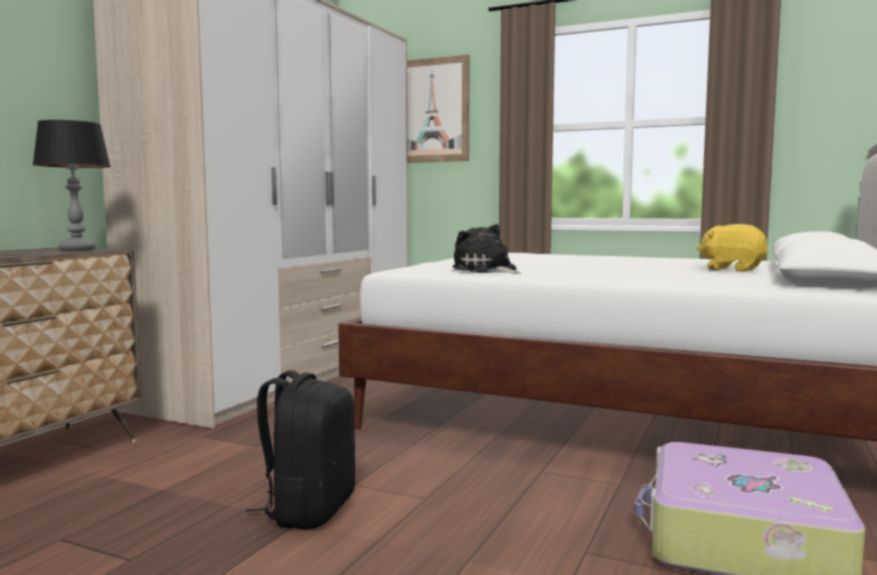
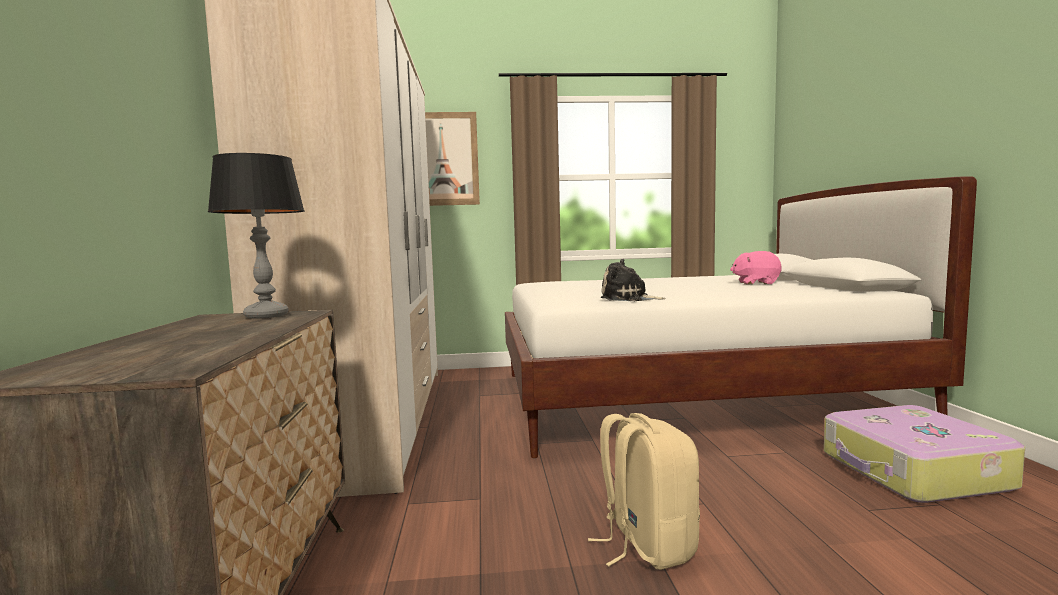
camera: 30 degrees left, 0 degrees up
black backpack [246,370,356,530] -> beige backpack [588,413,700,570]
yellow plush toy [697,224,768,272] -> pink plush toy [730,251,782,285]

